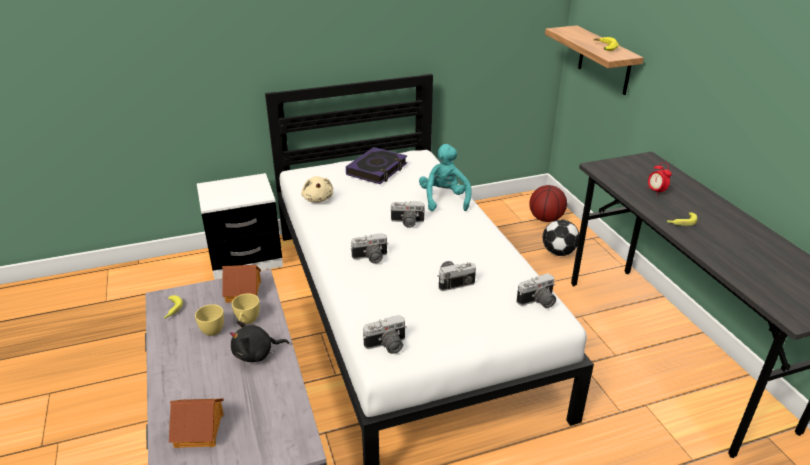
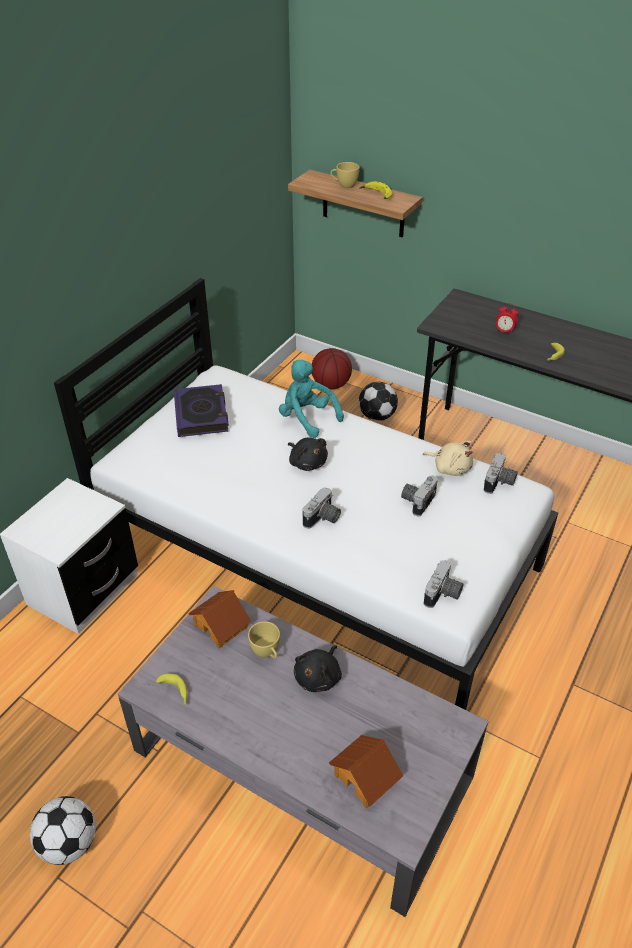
camera: 40 degrees left, 10 degrees up
yellow cup [195,304,224,336] -> yellow cup moved to [330,162,359,188]
beige plush toy [301,176,333,203] -> beige plush toy moved to [423,441,473,476]
camera [390,201,425,228] -> black plush toy [288,438,328,471]
none -> football [30,796,96,865]

